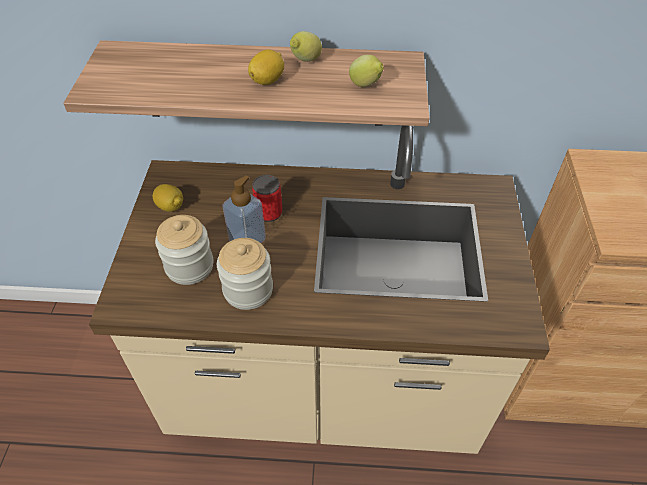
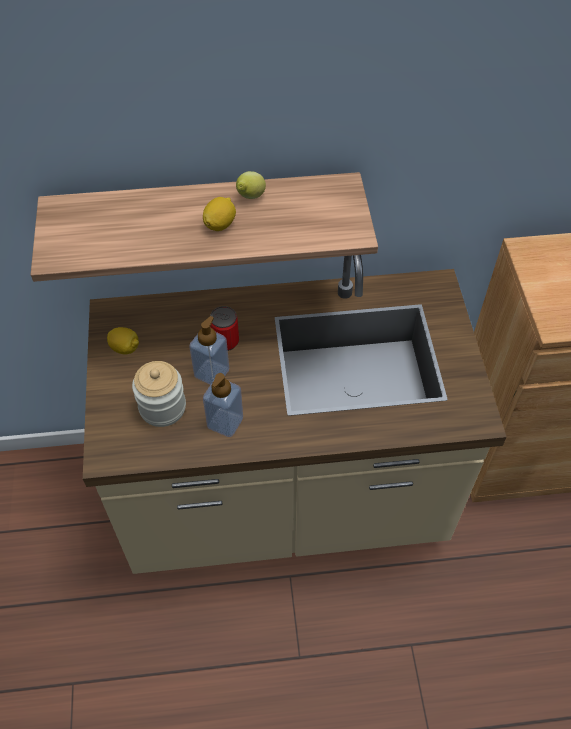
camera: 10 degrees left, 5 degrees up
jar [217,238,273,310] -> soap dispenser [203,373,243,437]
lemon [349,55,384,87] -> none

